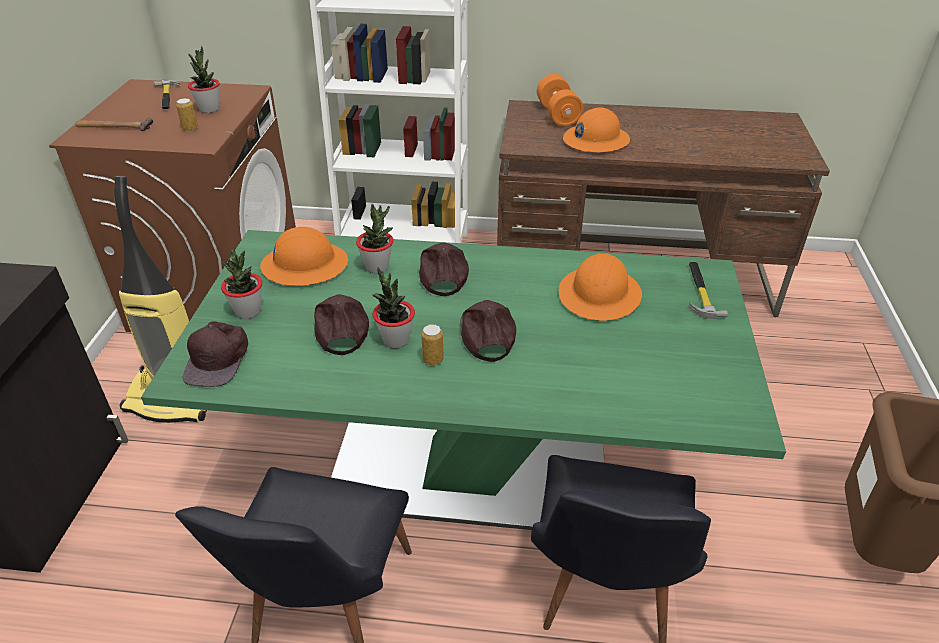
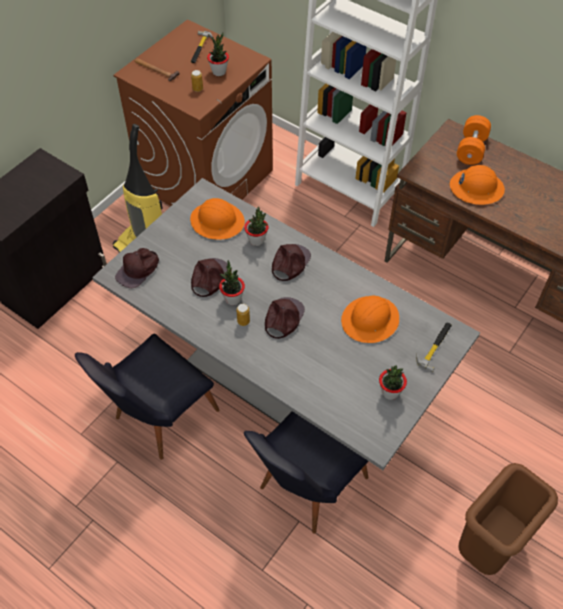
camera: 30 degrees right, 15 degrees up
green dining table [141,230,786,530] -> grey dining table [92,178,480,470]
potted plant [221,249,262,319] -> potted plant moved to [379,365,407,400]

